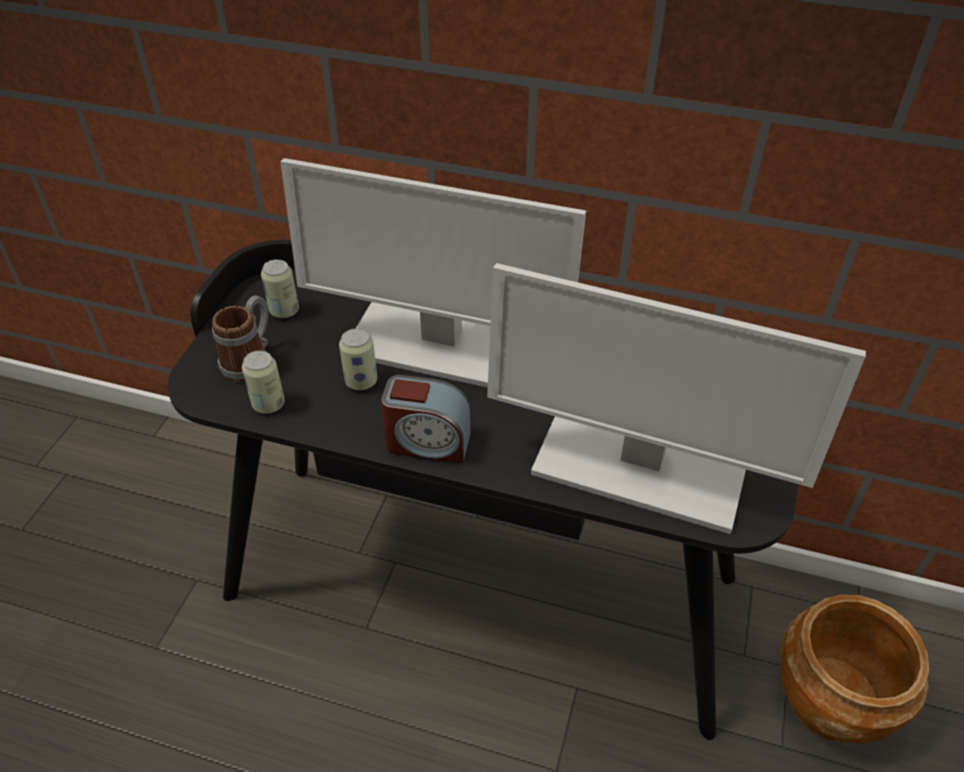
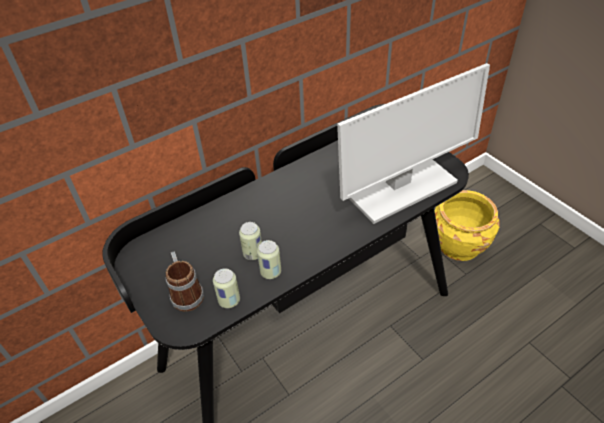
camera: 50 degrees left, 0 degrees up
can [261,259,299,318] -> can moved to [257,240,281,279]
monitor [280,158,586,388] -> none
alarm clock [381,375,471,463] -> none
brown planter [780,595,929,744] -> yellow planter [435,190,499,261]

